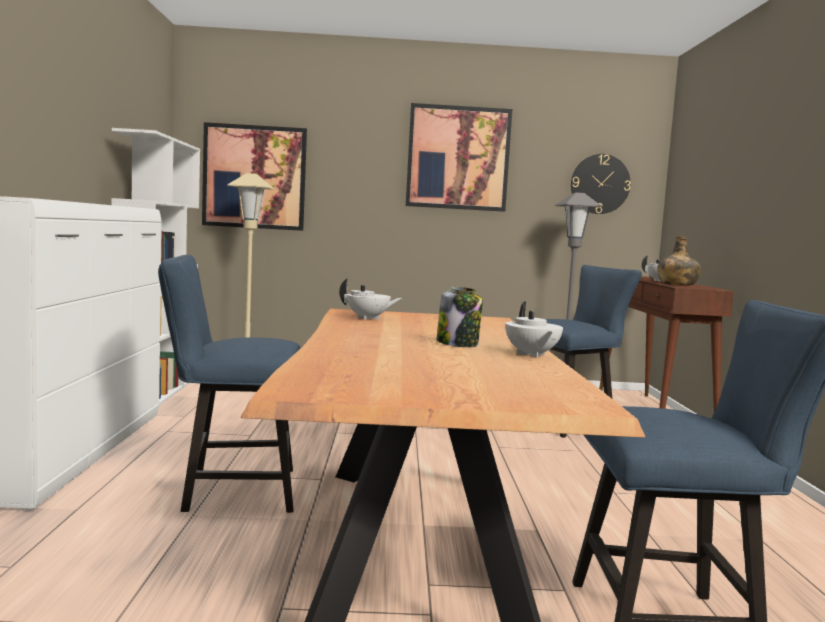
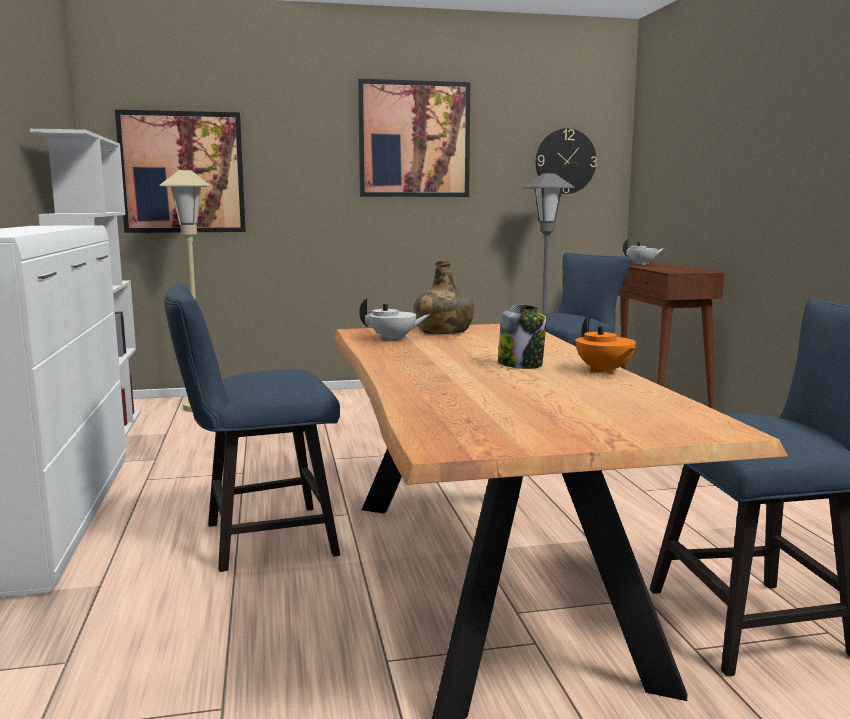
camera: 10 degrees left, 5 degrees up
white teapot [505,301,563,358] -> orange teapot [576,316,636,374]
green bottle [657,236,701,285] -> green bottle moved to [413,260,474,335]

